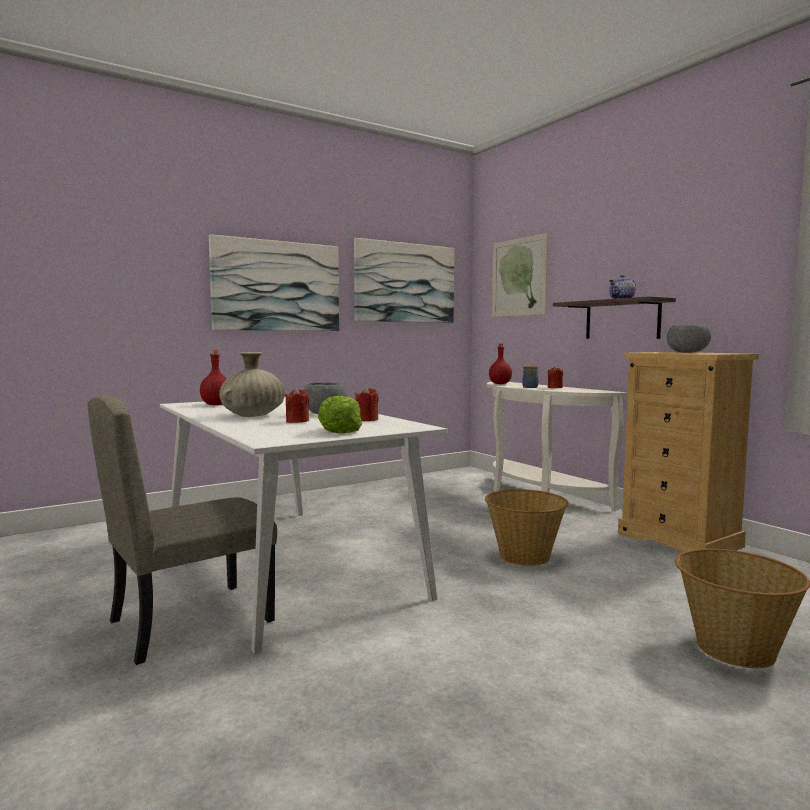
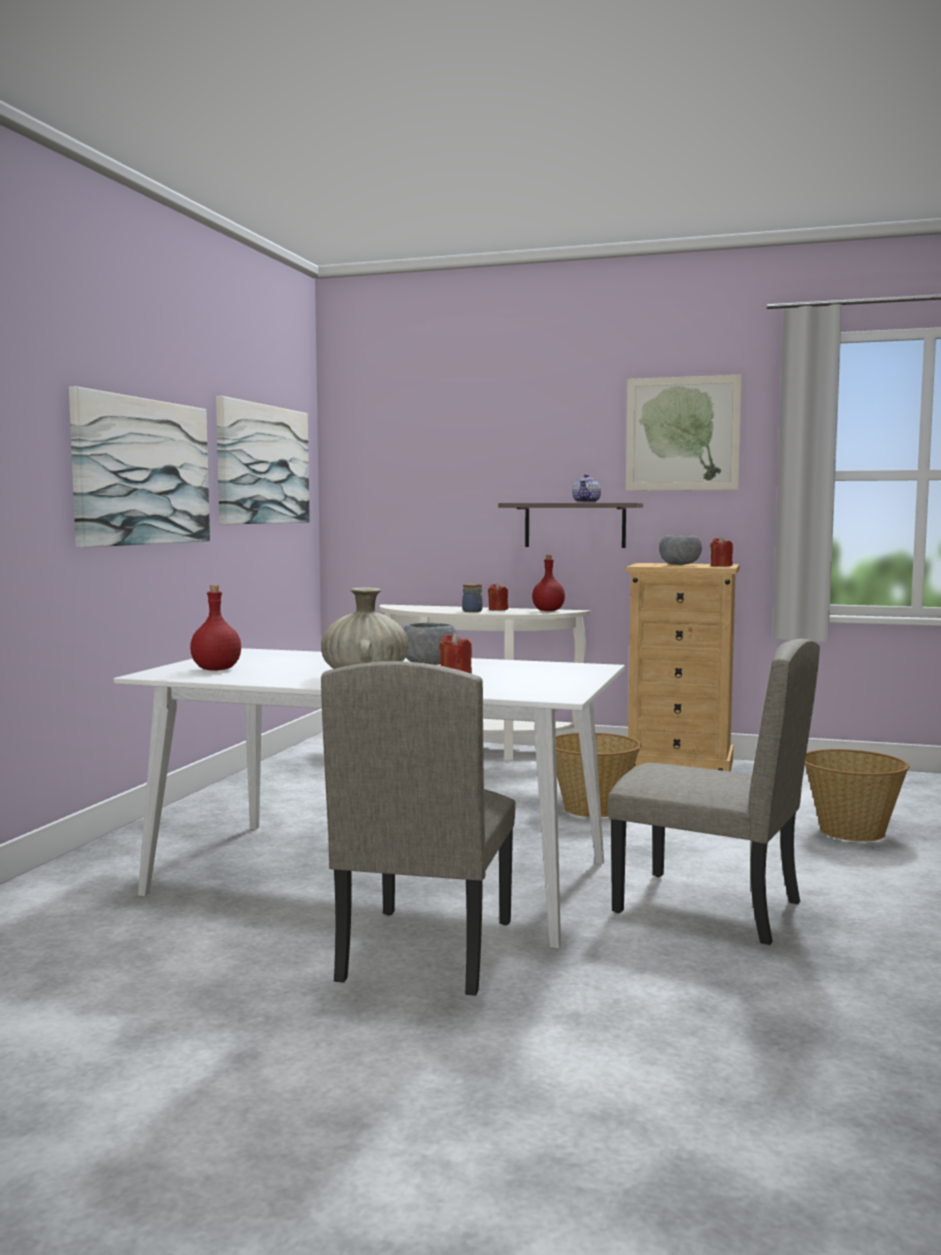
camera: 40 degrees left, 0 degrees up
lettuce [318,396,362,433] -> none
red candle [355,387,379,421] -> red candle moved to [710,536,733,567]
red bottle [489,344,512,384] -> red bottle moved to [532,555,565,611]
picture [492,233,548,317] -> picture moved to [626,375,742,491]
none -> beige chair [607,639,820,945]

